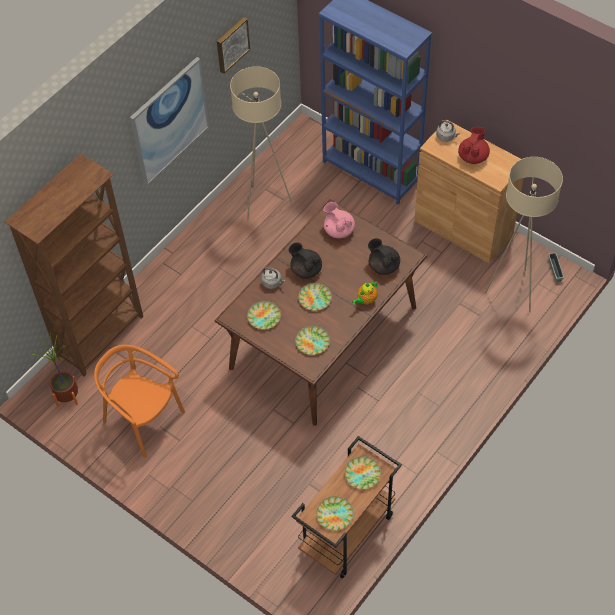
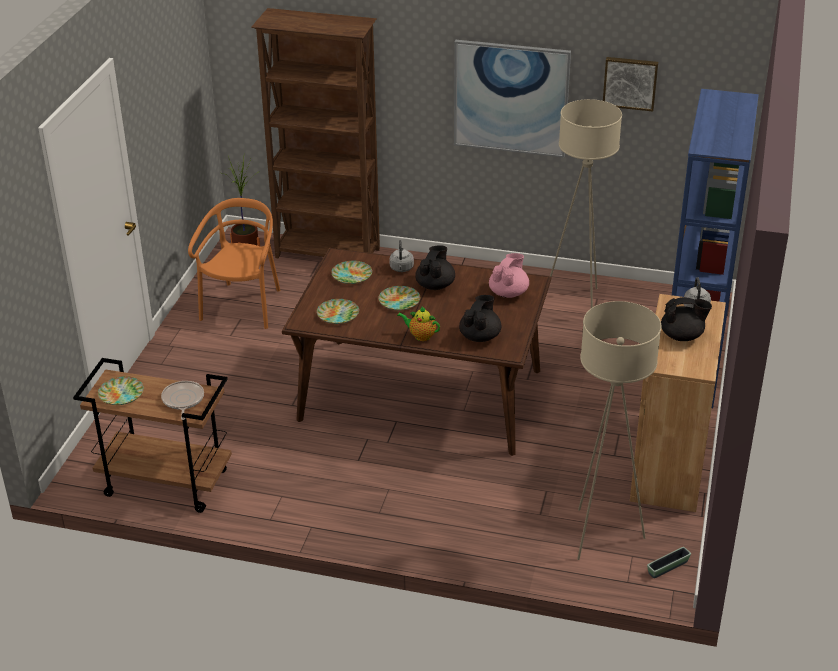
camera: 65 degrees right, 20 degrees down
plate [344,456,381,489] -> frying pan [161,381,204,420]
red teapot [458,127,490,164] -> black teapot [661,297,712,341]

